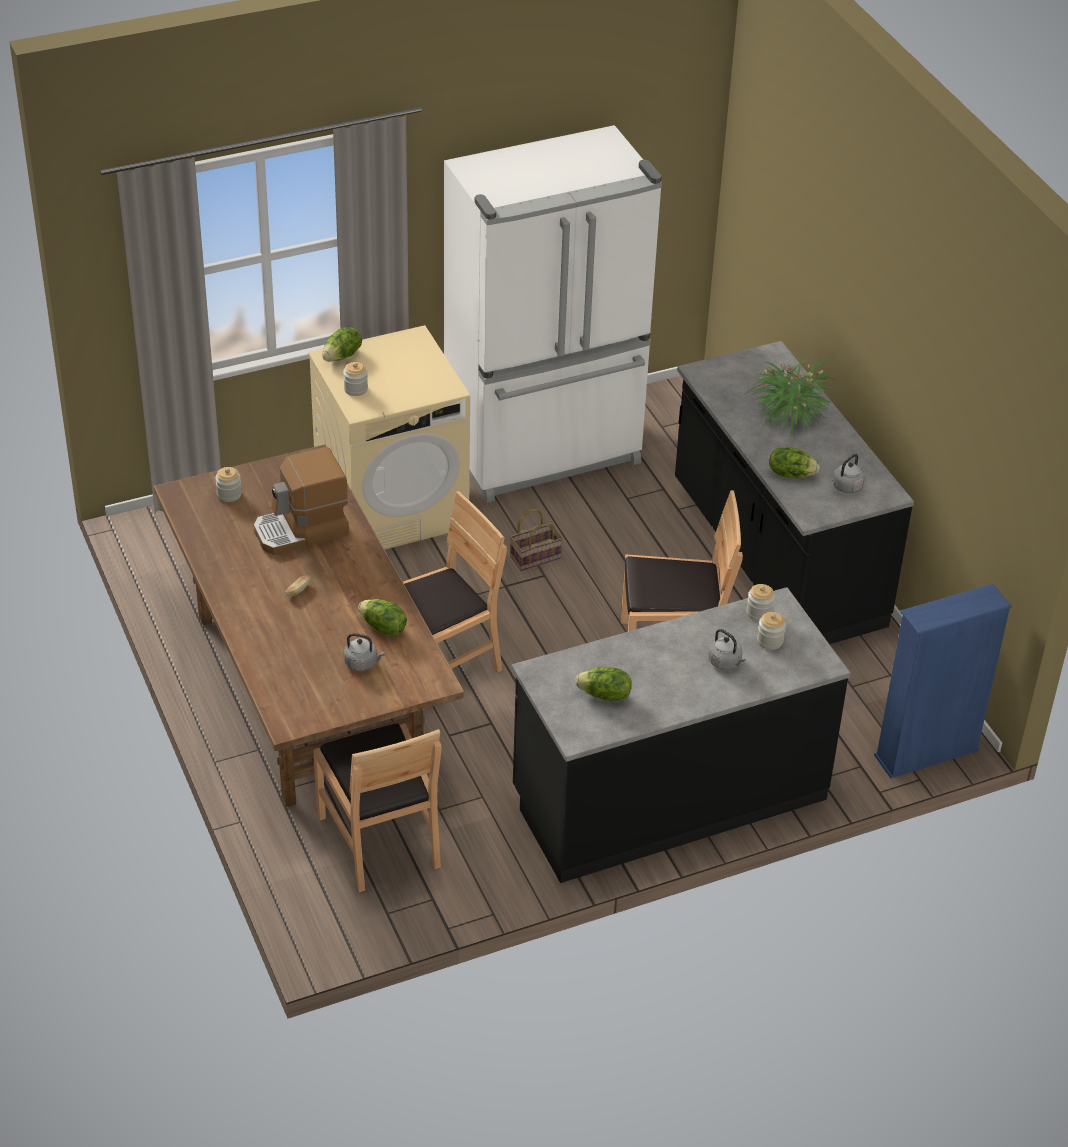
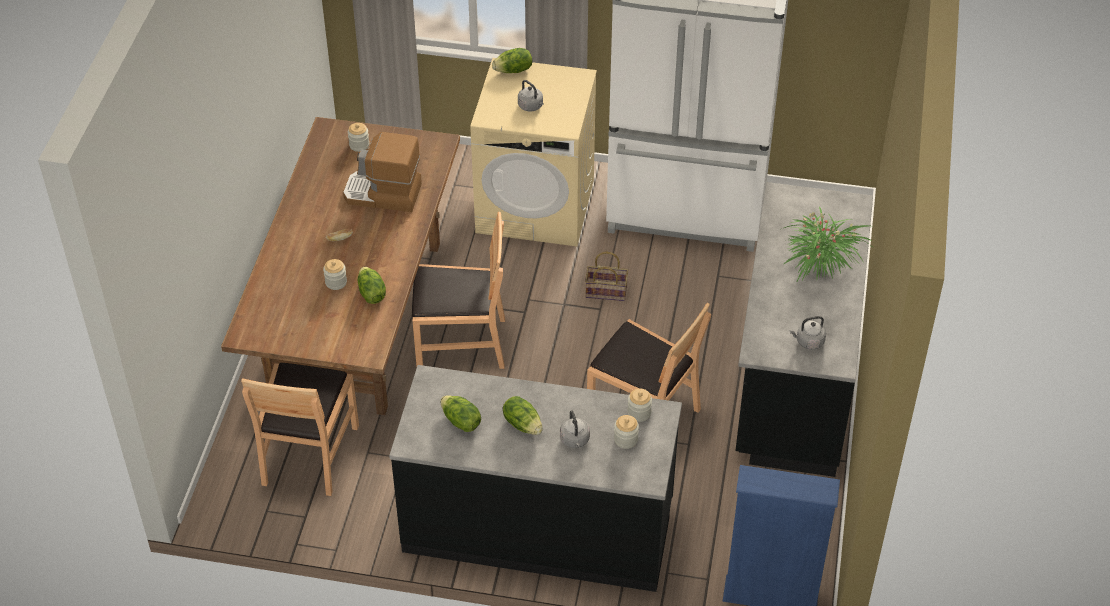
camera: 35 degrees right, 5 degrees up
jar [343,362,368,396] -> jar moved to [323,259,347,290]
grey kettle [344,633,385,671] -> grey kettle moved to [518,80,544,111]
lettuce [769,447,820,478] -> lettuce moved to [503,396,543,435]

